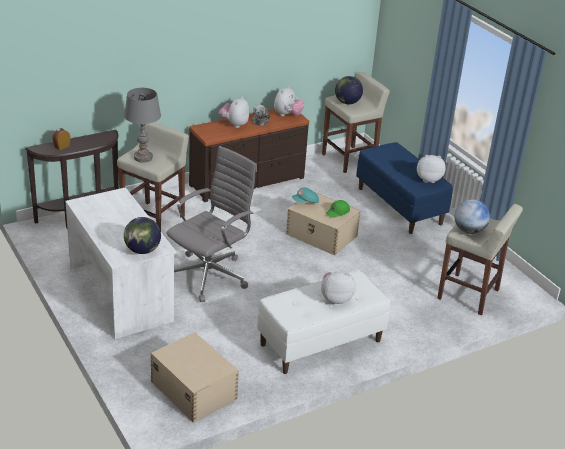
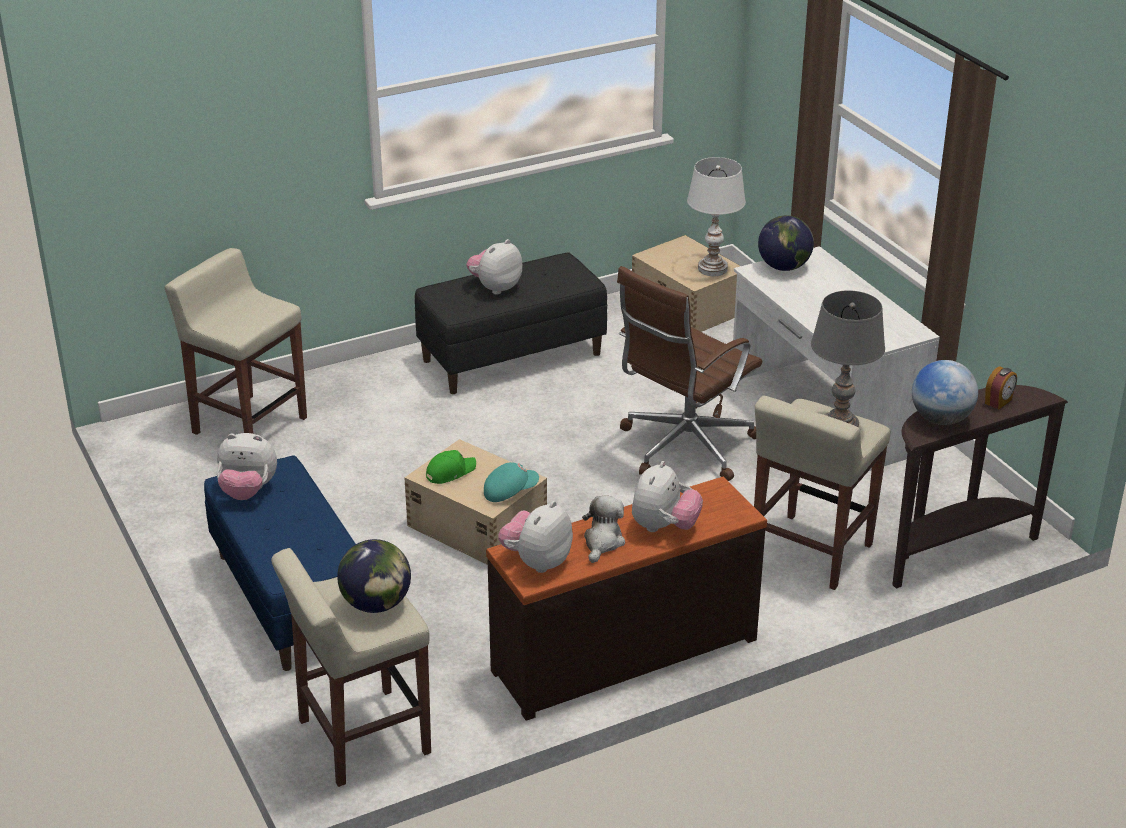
camera: 175 degrees left, 0 degrees up
grey office chair [167,146,257,302] -> brown office chair [617,266,762,481]
white bench [257,270,390,374] -> black bench [415,252,607,394]
plush toy [321,271,356,304] -> plush toy turned 135 degrees clockwise [466,239,522,295]
globe [454,199,490,234] -> globe moved to [912,360,978,425]
none -> white table lamp [687,157,746,276]

